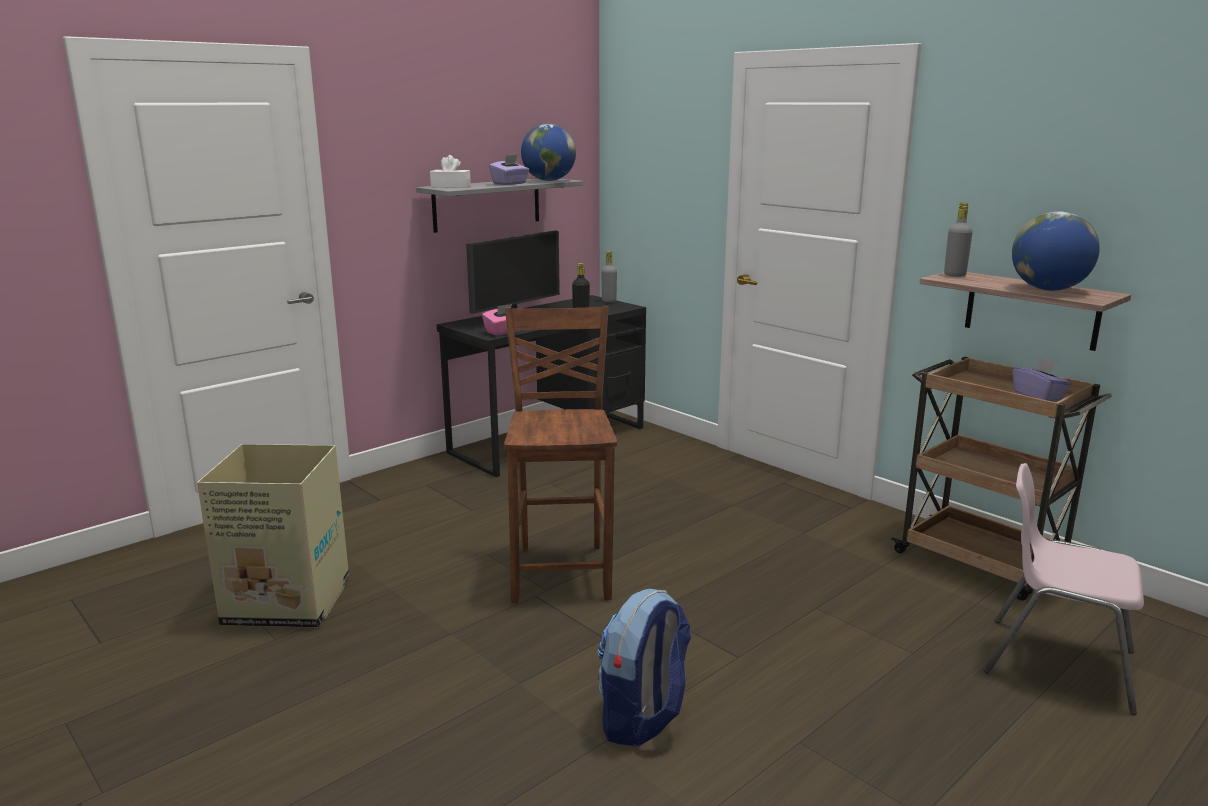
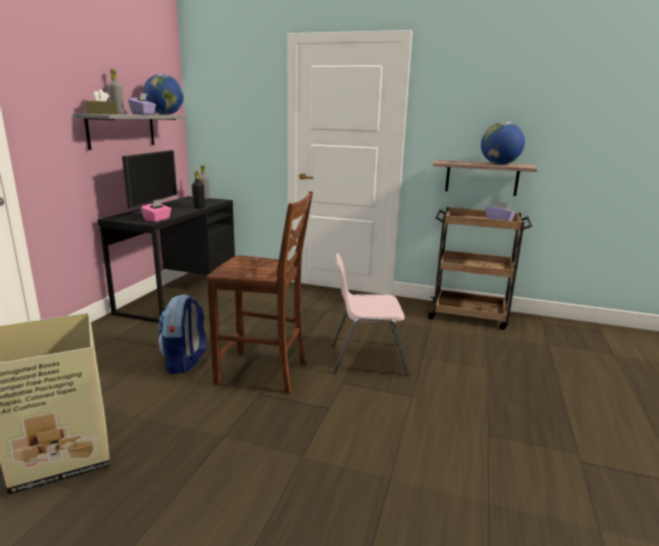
camera: 30 degrees left, 0 degrees up
white tissue box [430,155,471,188] -> brown tissue box [86,89,118,114]
brown chair [504,306,617,603] -> brown chair turned 135 degrees clockwise [207,191,313,393]
backpack [597,589,691,746] -> backpack moved to [158,294,206,374]
grey bottle [944,203,973,277] -> grey bottle moved to [108,69,124,114]
pink chair [984,463,1144,715] -> pink chair moved to [332,253,409,375]

